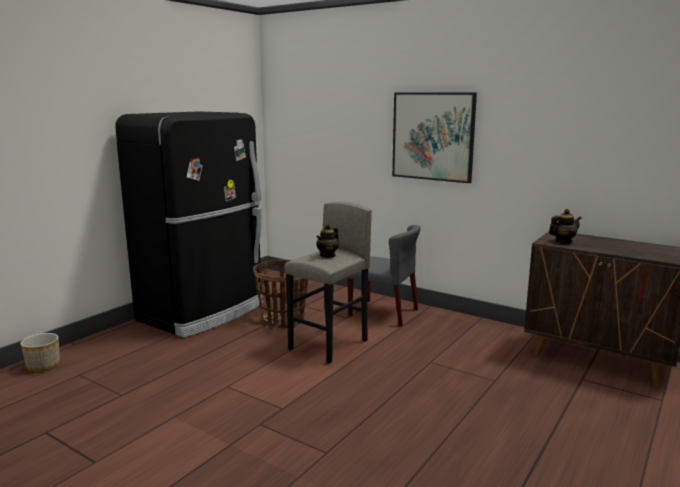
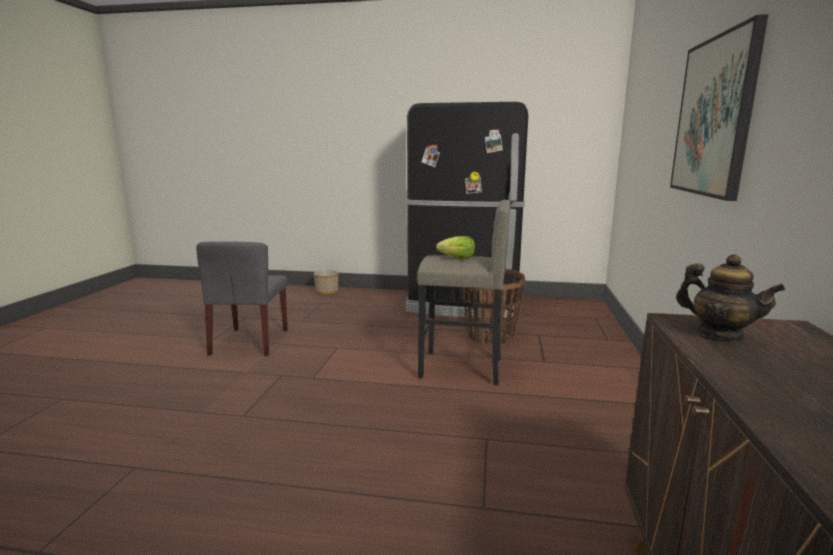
camera: 65 degrees right, 0 degrees up
teapot [316,224,339,258] -> lettuce [436,236,475,259]
grey chair [347,225,421,326] -> grey chair moved to [196,242,288,356]

